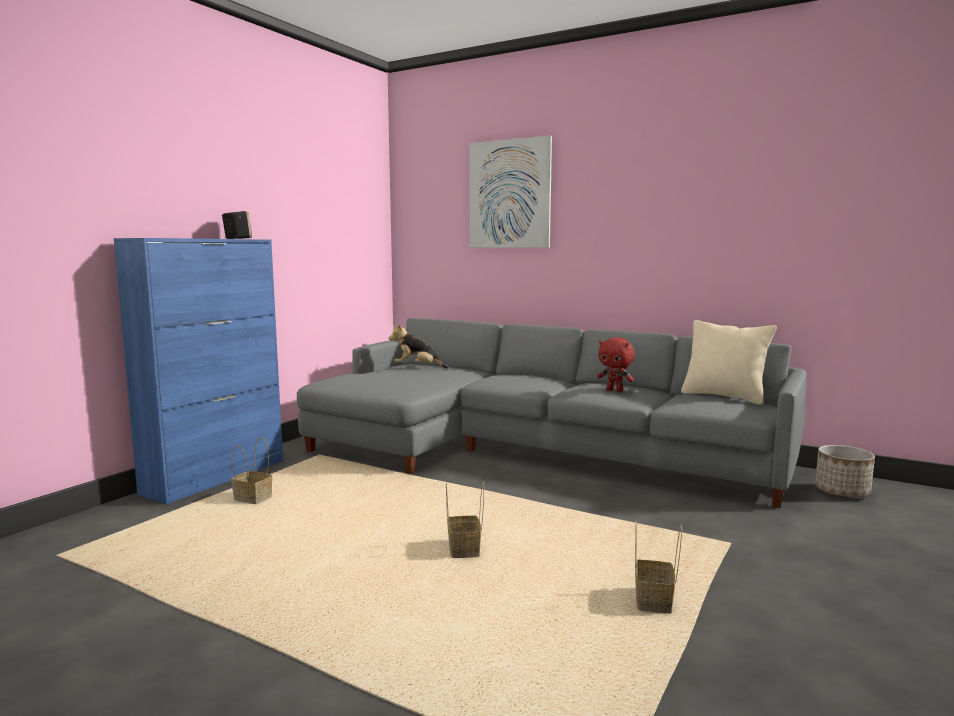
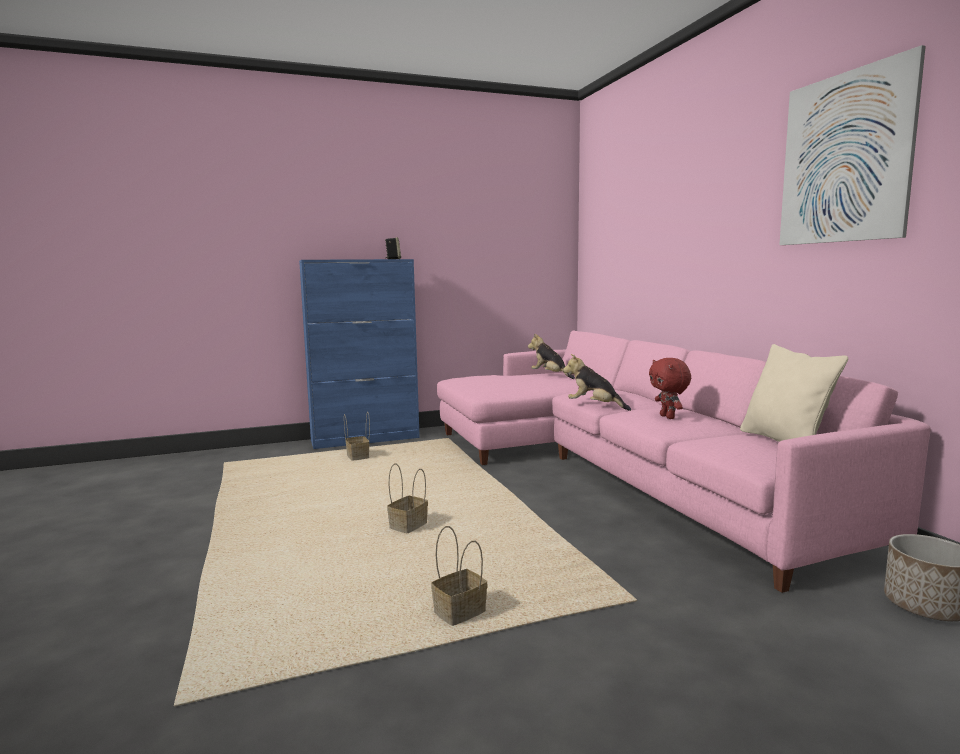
camera: 40 degrees right, 0 degrees up
grey sofa [297,318,807,508] -> pink sofa [437,330,931,593]
picture [469,135,552,248] -> picture moved to [779,45,926,245]
none -> plush toy [563,354,631,411]

